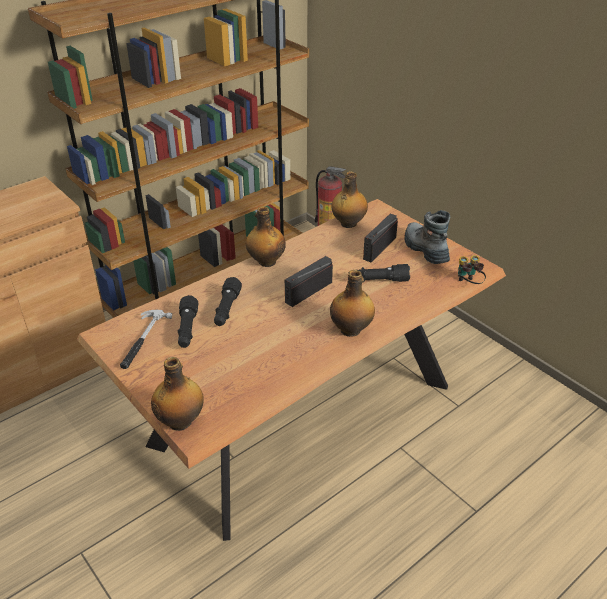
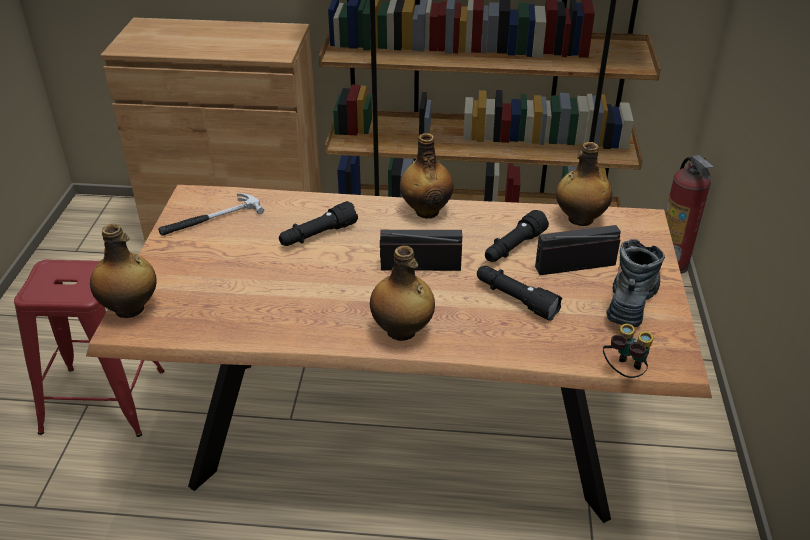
camera: 45 degrees right, 0 degrees up
black flashlight [178,295,198,348] -> black flashlight moved to [485,210,549,262]
none -> red stool [14,260,164,437]

